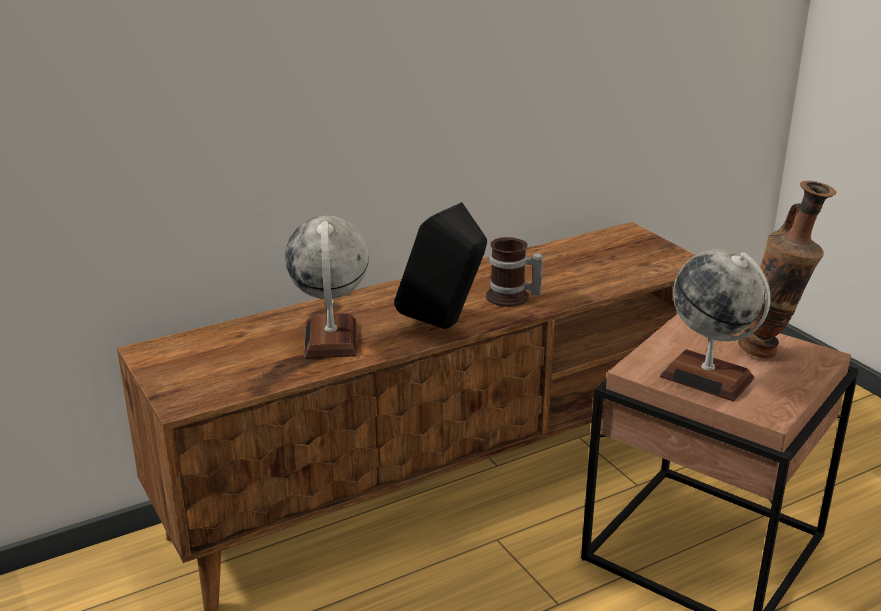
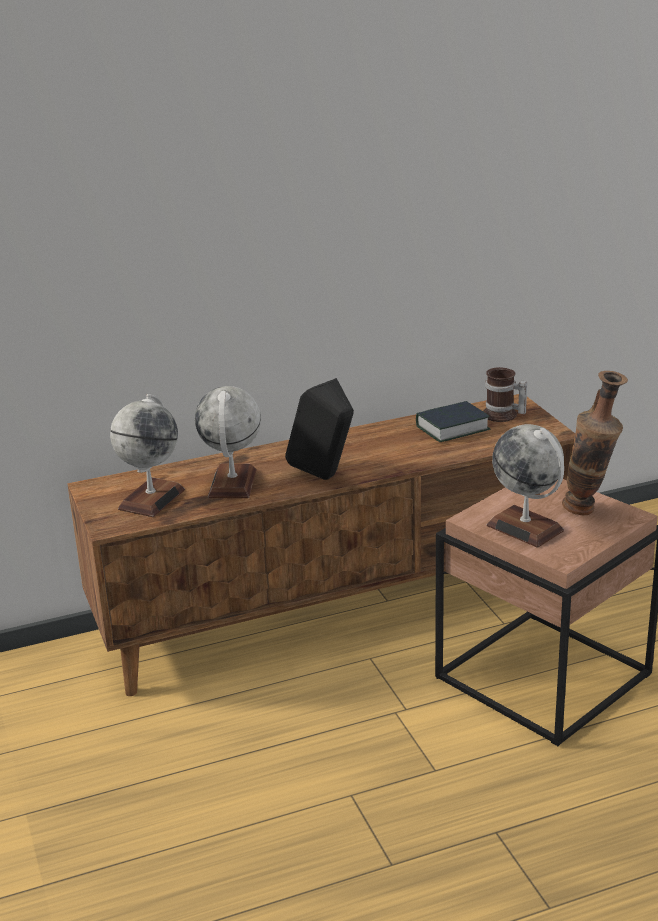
camera: 10 degrees right, 0 degrees up
mug [486,237,543,307] -> mug moved to [483,367,527,422]
none -> globe [110,394,185,517]
none -> book [416,401,491,442]

